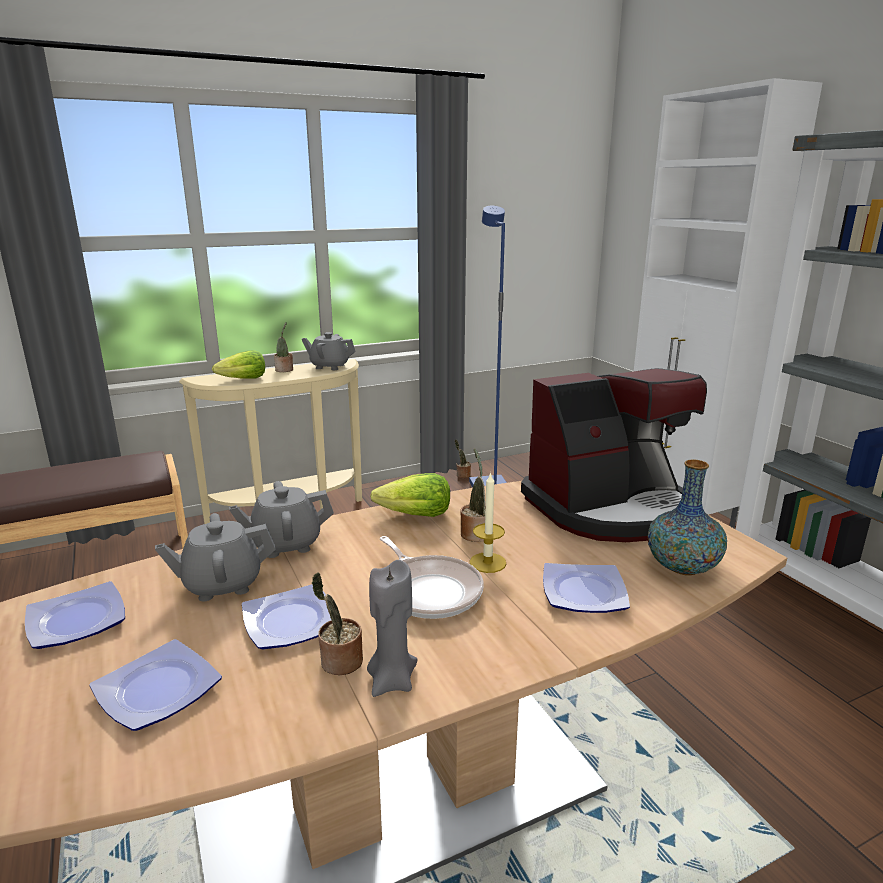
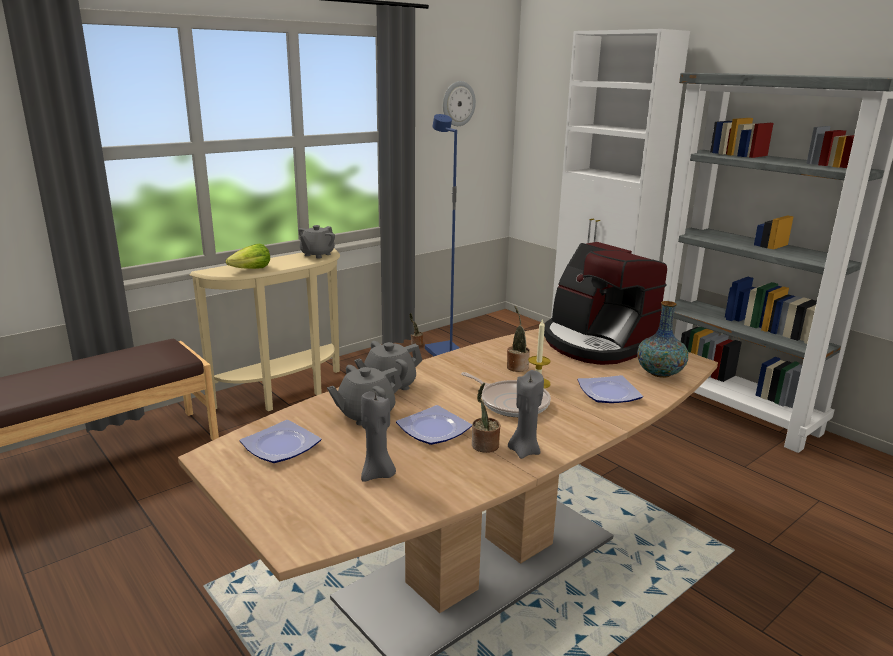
camera: 15 degrees left, 0 degrees up
plate [89,639,222,731] -> grey candle [361,391,396,482]
potted plant [274,322,293,372] -> none
grey teapot [301,332,356,370] -> grey teapot turned 60 degrees counterclockwise [298,225,335,258]
lettuce [370,473,450,517] -> none
coffee machine [521,368,707,542] -> coffee machine turned 90 degrees clockwise [544,242,667,365]
none -> wall clock [443,81,476,126]

